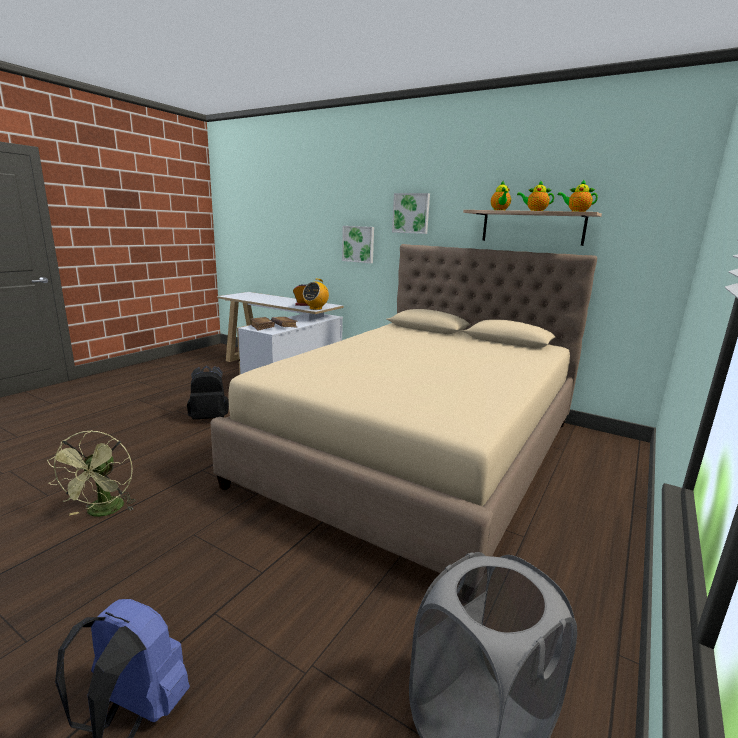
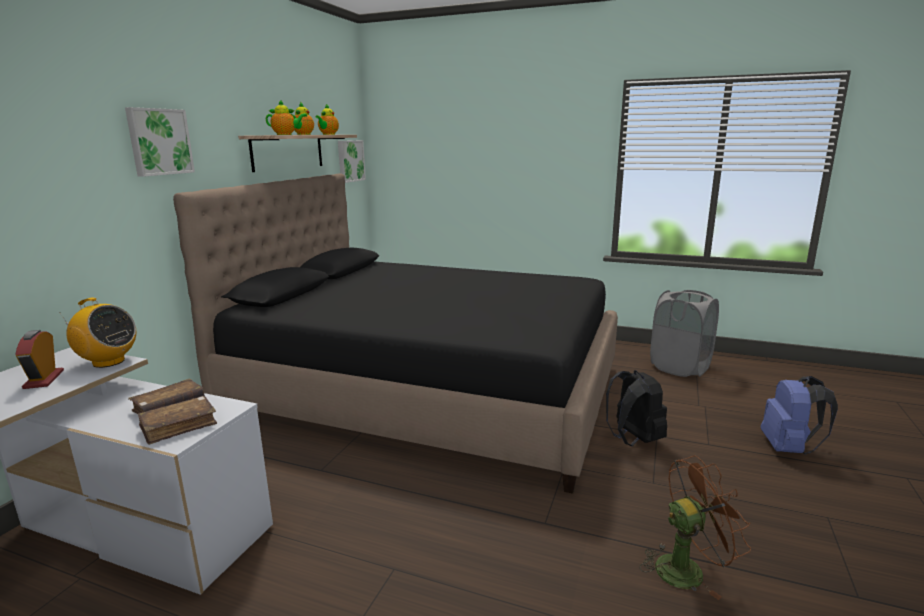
camera: 100 degrees left, 0 degrees up
green fan [47,430,137,517] -> brown fan [640,456,751,600]
black backpack [187,366,229,420] -> black backpack moved to [606,370,667,446]
beige bed [211,244,597,573] -> black bed [173,173,618,494]
picture [342,226,374,263] -> picture moved to [338,140,366,183]

